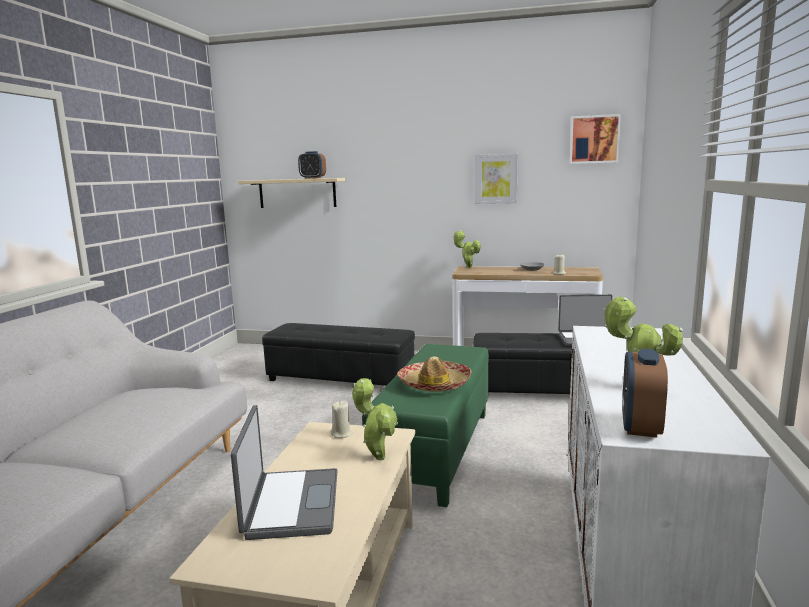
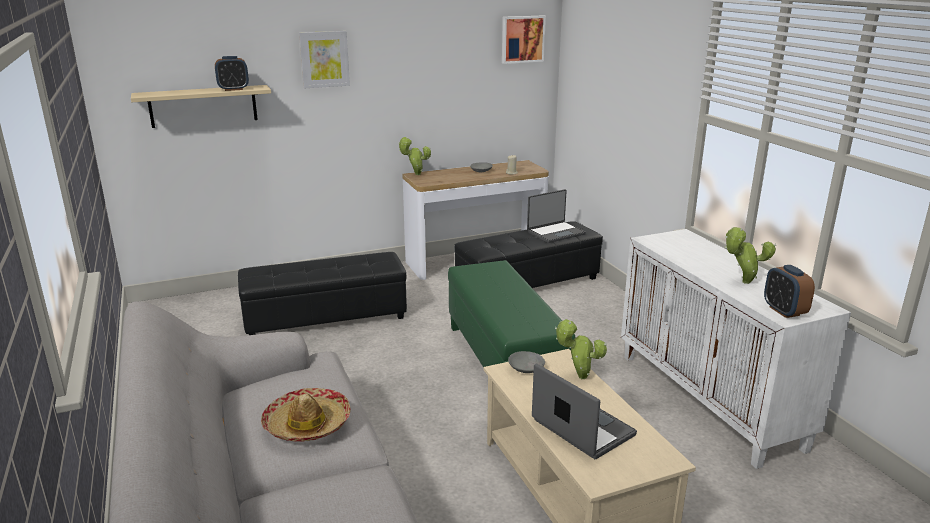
camera: 35 degrees left, 10 degrees up
beige candle [331,401,353,438] -> grey bowl [508,351,545,373]
hat [397,356,472,392] -> hat moved to [261,388,351,442]
picture [475,154,518,204] -> picture moved to [299,31,350,88]

